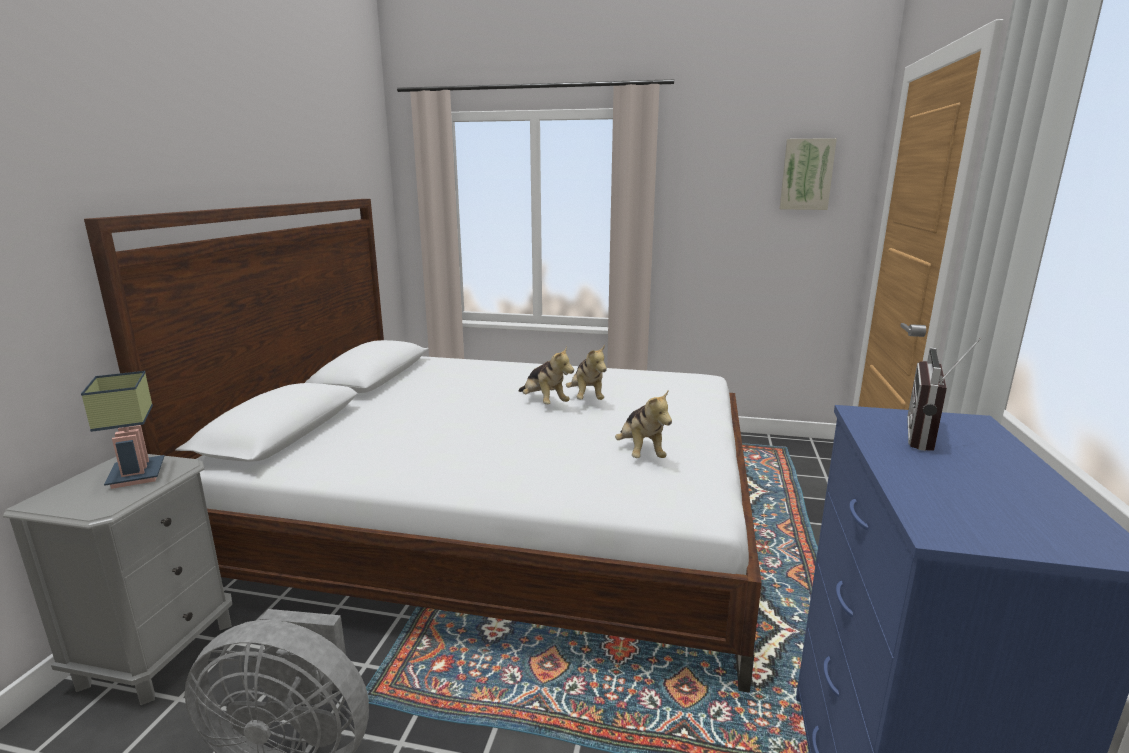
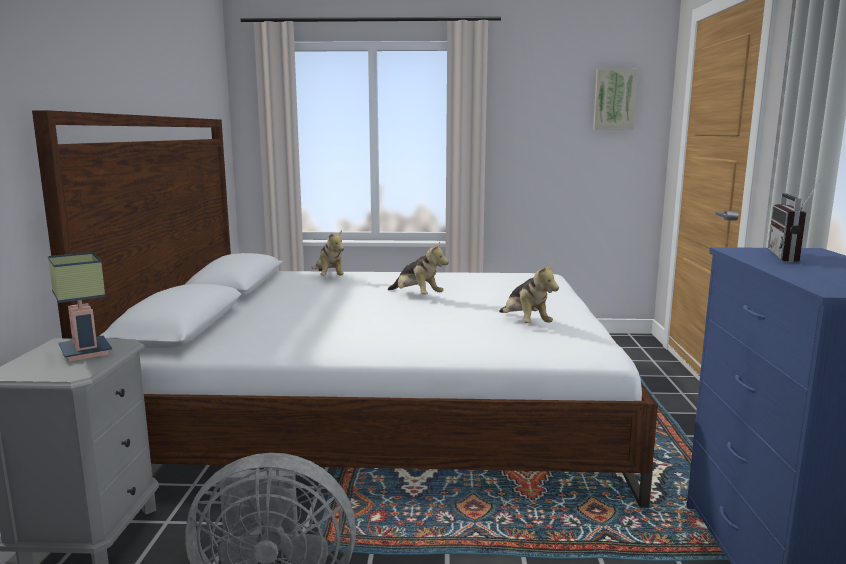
camera: 10 degrees left, 5 degrees down
plush toy [566,345,607,400] -> plush toy moved to [312,230,344,276]

